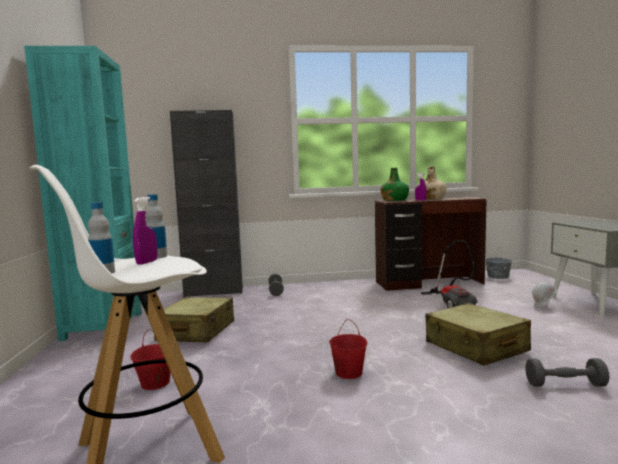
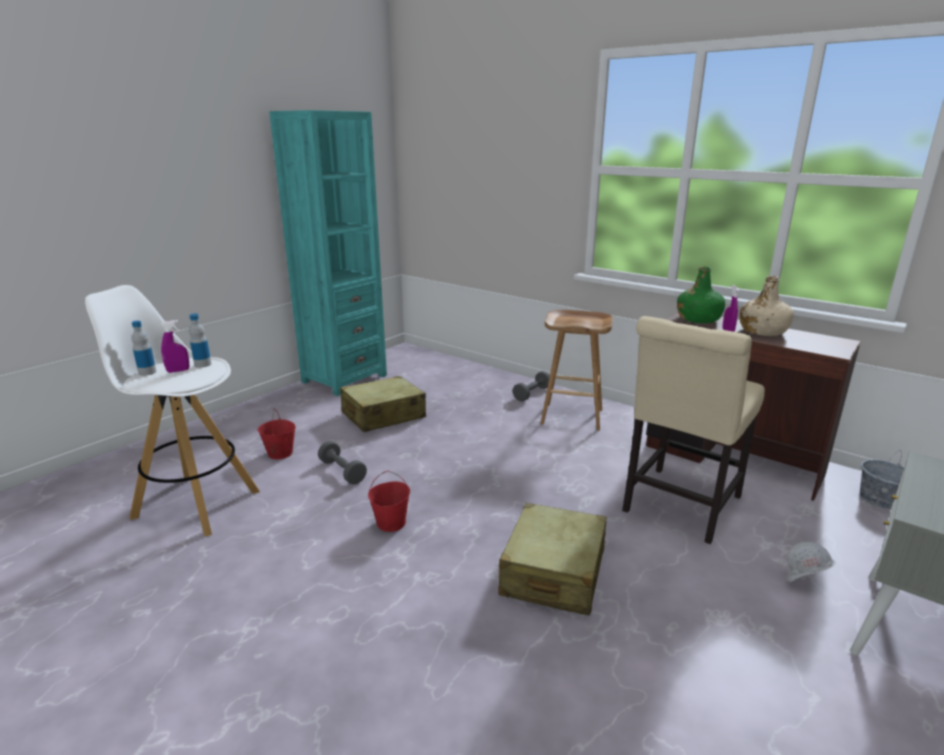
camera: 45 degrees right, 15 degrees up
black cabinet [170,110,243,298] -> none
vacuum cleaner [420,240,478,308] -> beige chair [622,316,765,544]
grey dumbbell [525,358,609,387] -> grey dumbbell moved to [318,441,367,485]
none -> brown stool [541,310,613,431]

